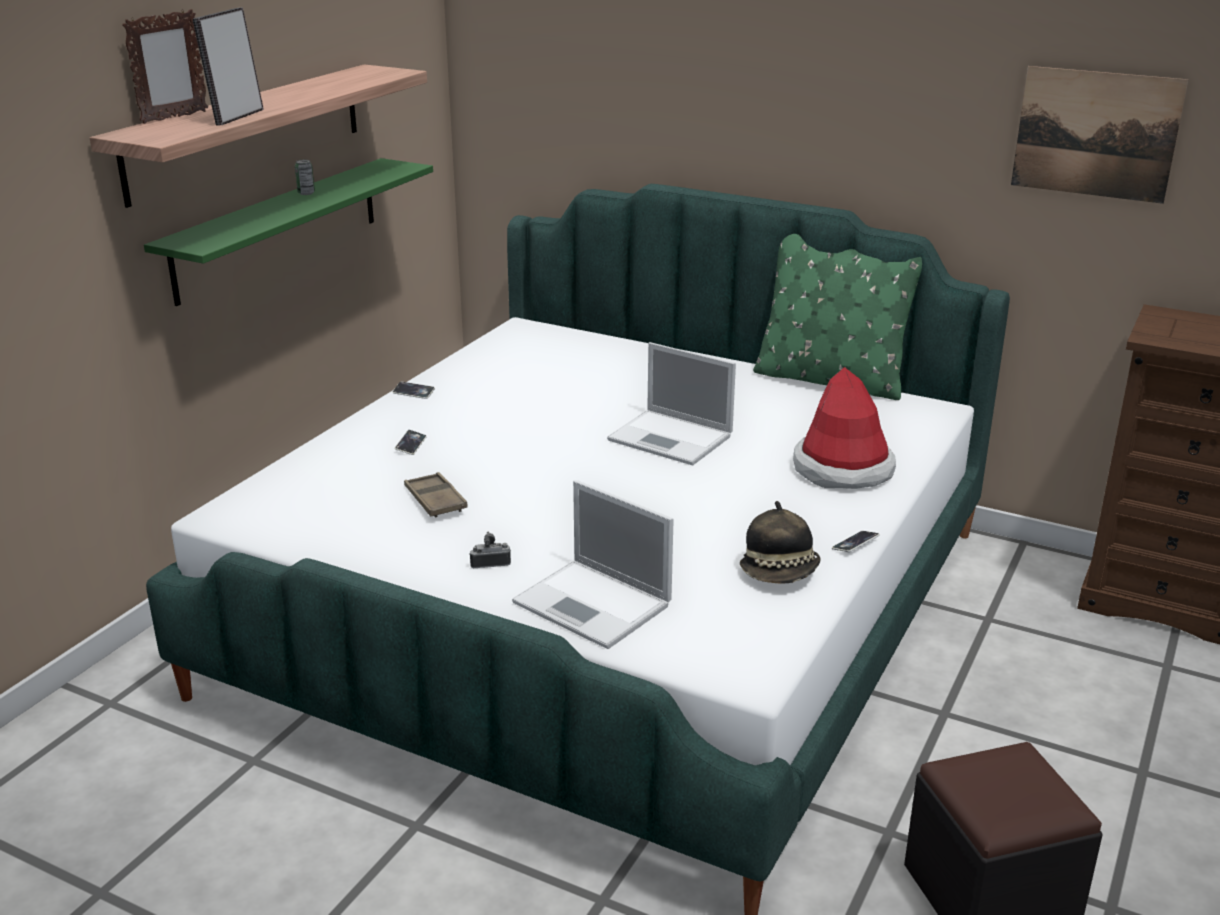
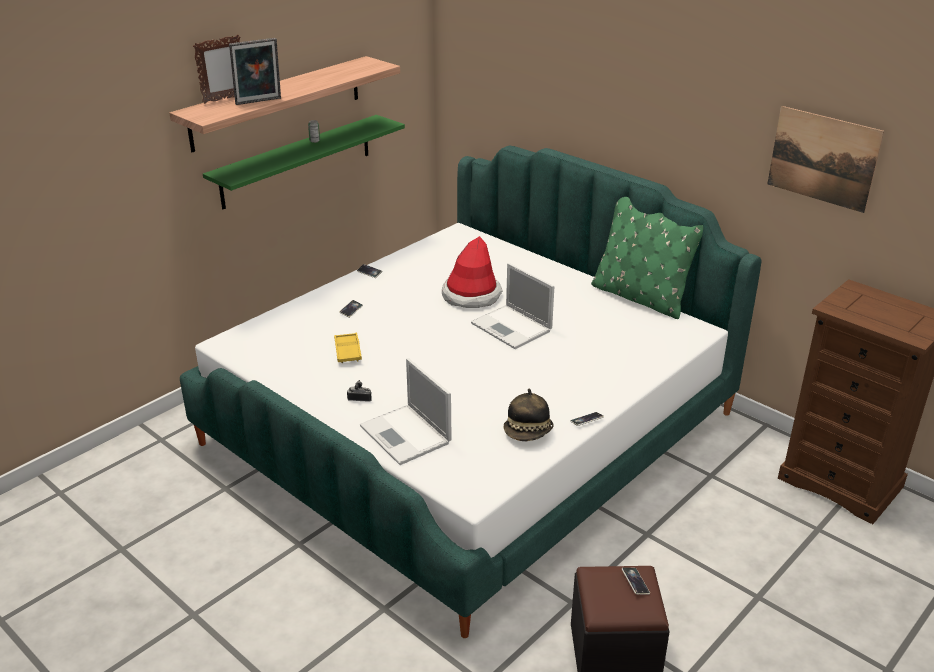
camera: 15 degrees right, 5 degrees up
picture frame [192,7,264,126] -> picture frame turned 150 degrees counterclockwise [229,38,281,105]
brown tray [404,472,468,517] -> yellow tray [334,333,362,363]
hat [793,367,896,489] -> hat moved to [442,236,503,308]
none -> phone [622,568,650,595]

